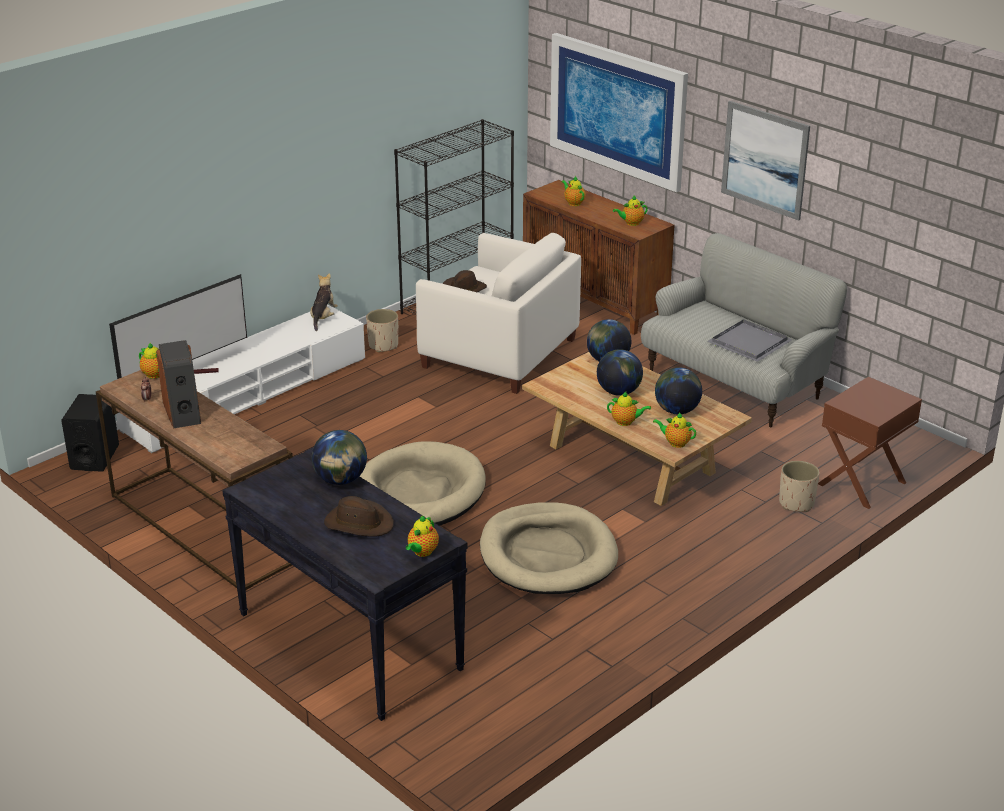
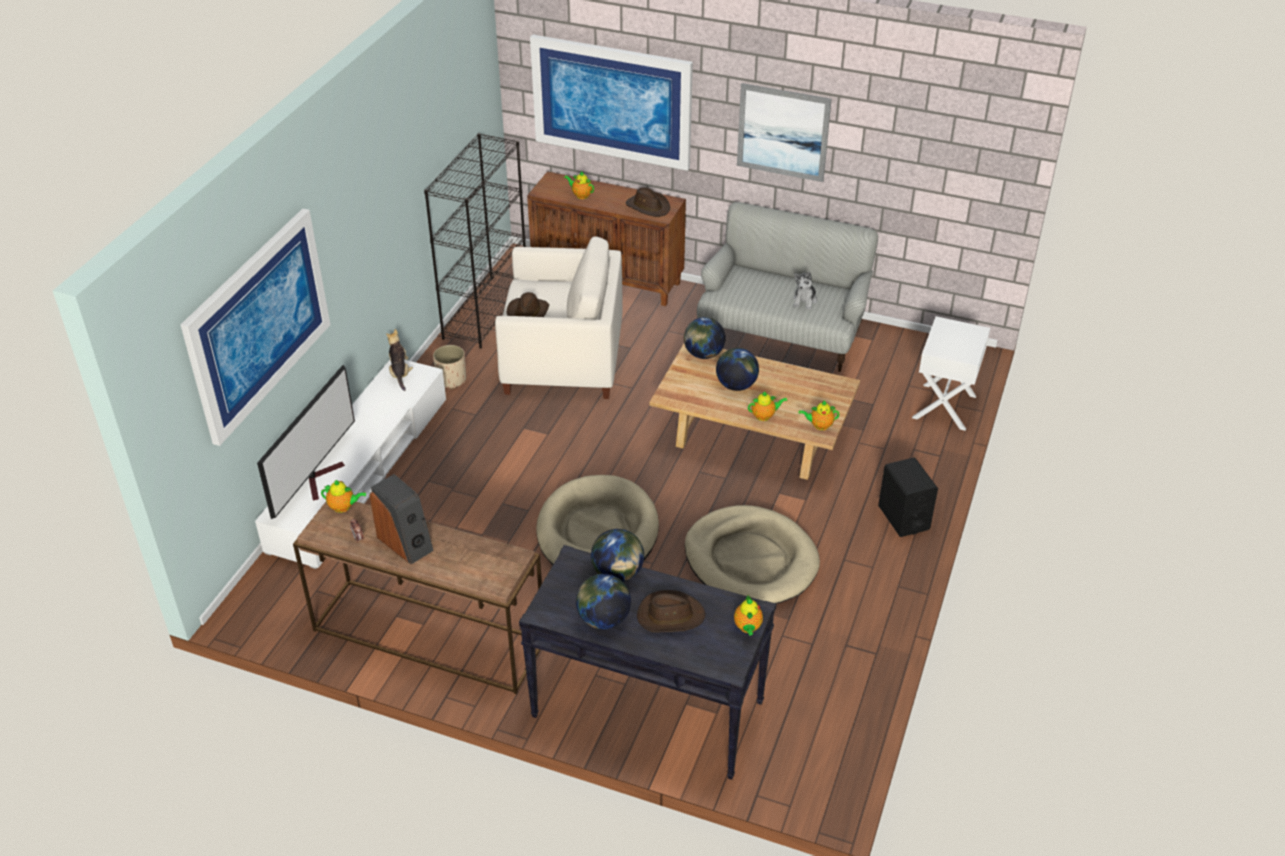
camera: 25 degrees left, 10 degrees up
black speaker [61,394,119,472] -> black speaker moved to [878,457,938,537]
teapot [613,196,648,226] -> brown hat [626,187,670,217]
globe [655,367,702,414] -> globe moved to [576,574,631,629]
grey tray [707,319,792,362] -> plush toy [793,271,817,310]
beige planter [779,461,820,512] -> none
brown nightstand [818,377,922,509] -> white nightstand [912,316,990,431]
none -> picture [181,208,330,446]

